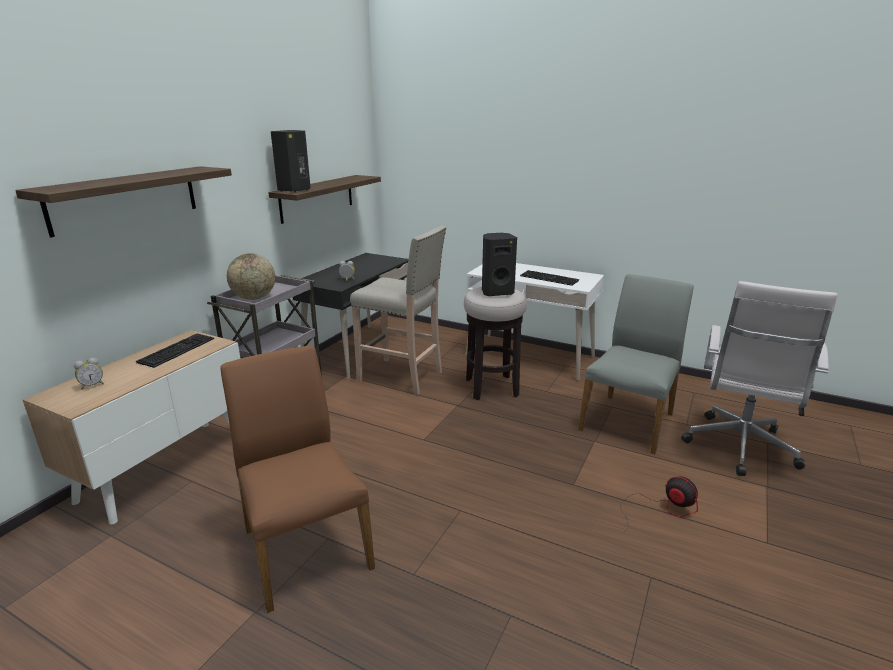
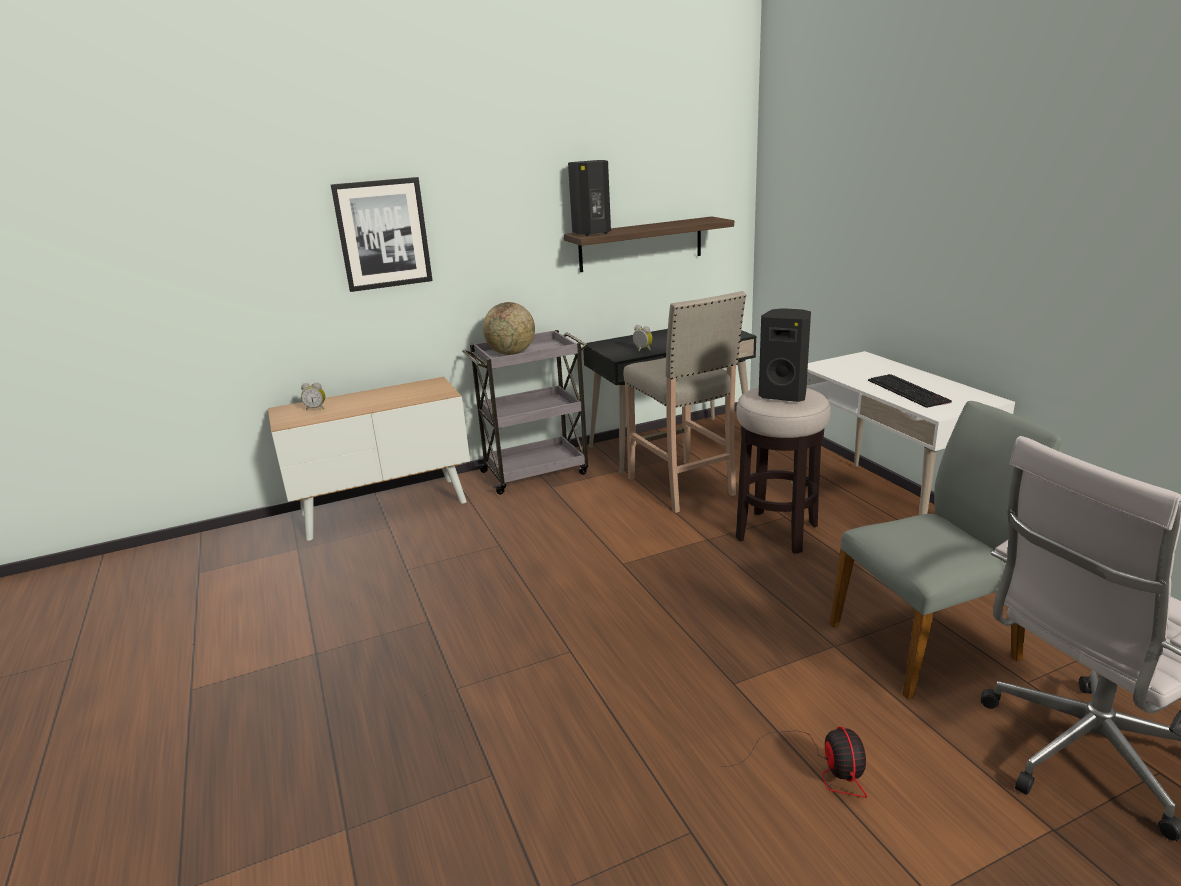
camera: 40 degrees right, 0 degrees up
shelf [15,166,232,238] -> picture [331,177,433,292]
keyboard [136,333,214,368] -> none
brown chair [220,346,375,613] -> none

